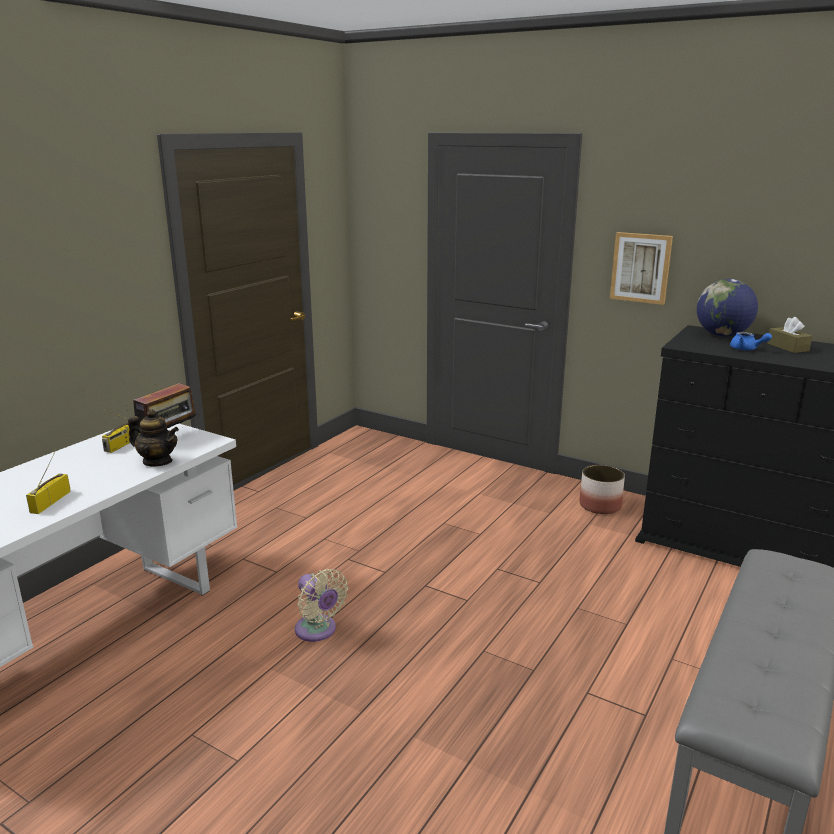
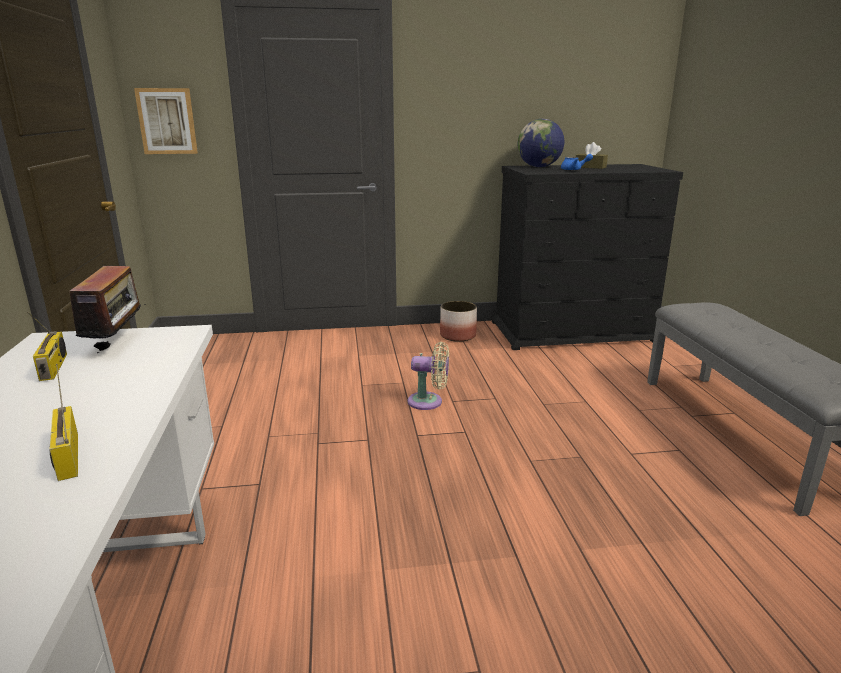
camera: 40 degrees left, 0 degrees up
teapot [128,409,179,467] -> none
beige fan [295,569,348,642] -> beige fan moved to [408,342,449,410]
picture [610,232,673,305] -> picture moved to [134,88,198,154]

